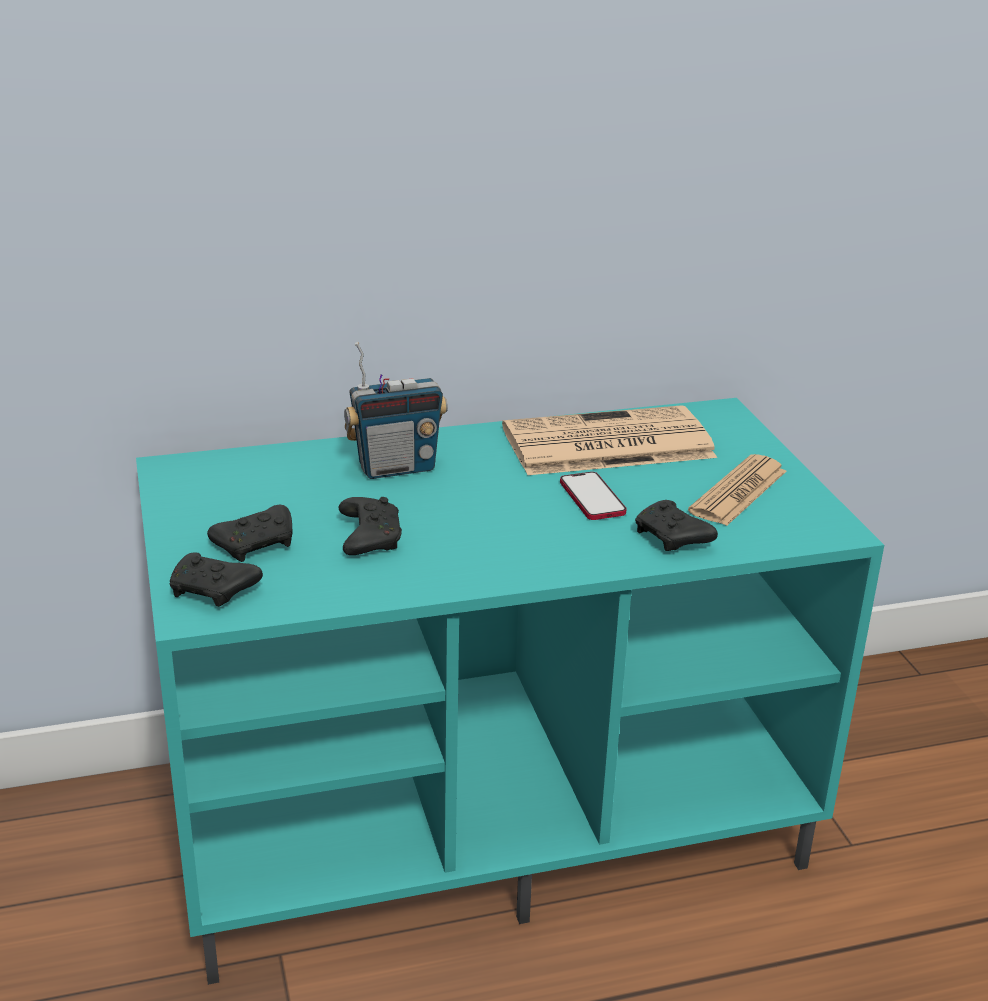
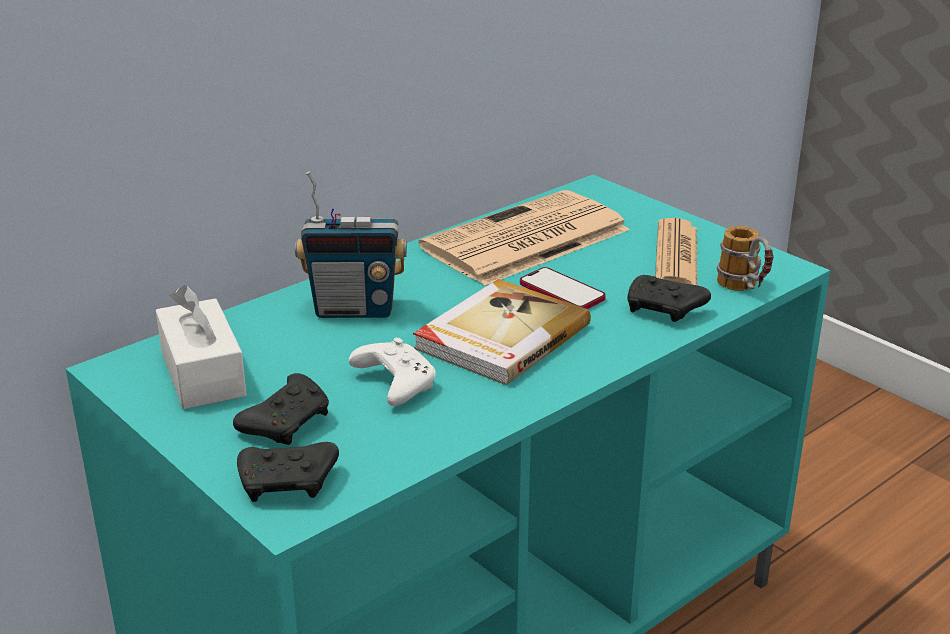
camera: 25 degrees left, 0 degrees up
black game controller [339,497,402,555] -> white game controller [349,338,436,406]
radio [344,342,448,479] -> radio turned 45 degrees clockwise [295,171,407,318]
none -> white tissue box [156,285,247,409]
none -> book [413,279,591,385]
none -> mug [717,226,774,291]

